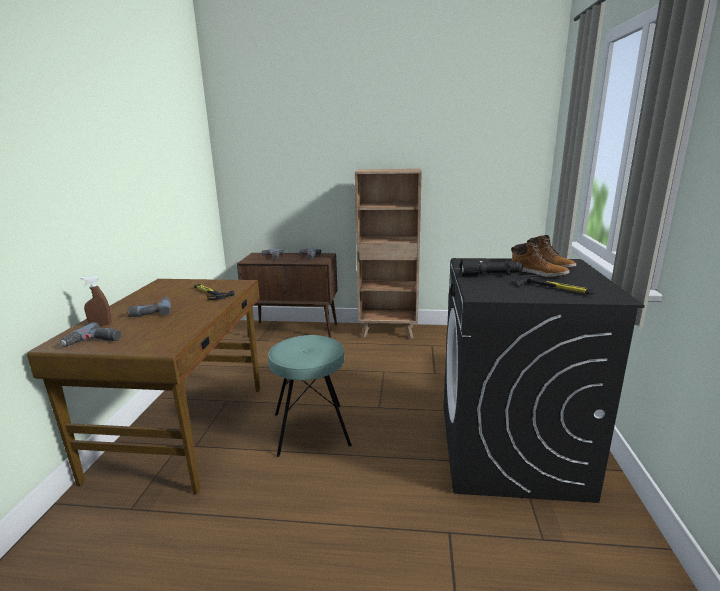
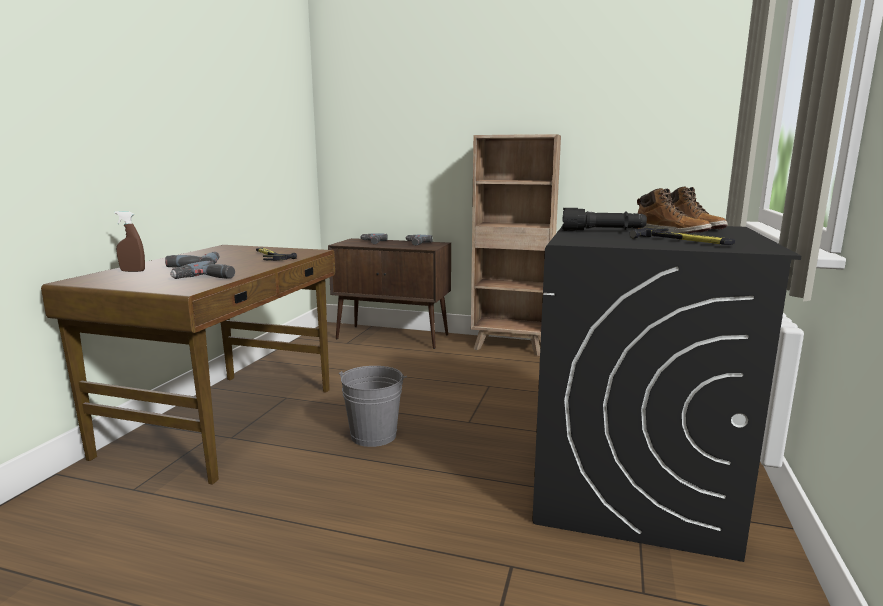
camera: 10 degrees right, 5 degrees down
power drill [60,322,121,347] -> power drill moved to [170,260,235,279]
turquoise stool [268,335,352,457] -> grey bucket [339,366,407,447]

